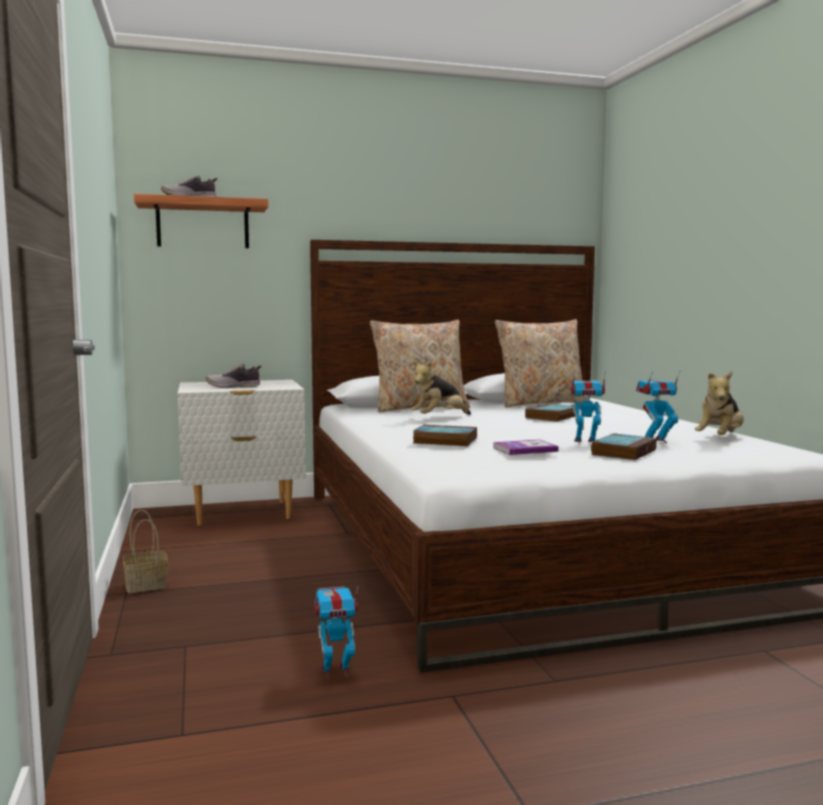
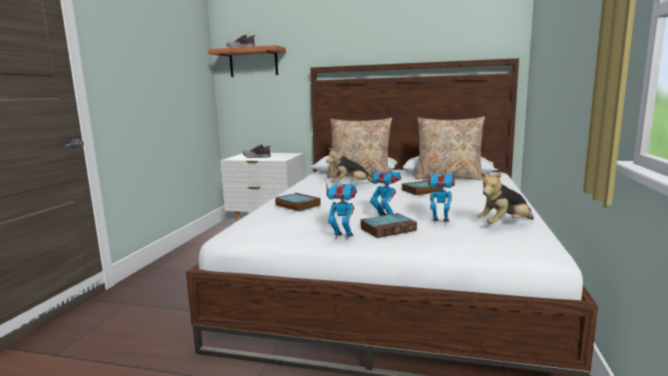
camera: 30 degrees right, 5 degrees up
basket [123,510,168,593] -> none
toy robot [314,585,358,679] -> toy robot moved to [325,178,357,240]
book [493,439,559,455] -> none

